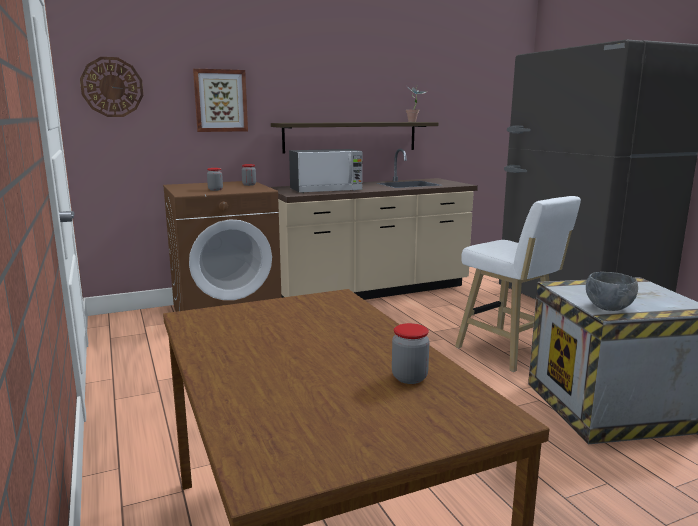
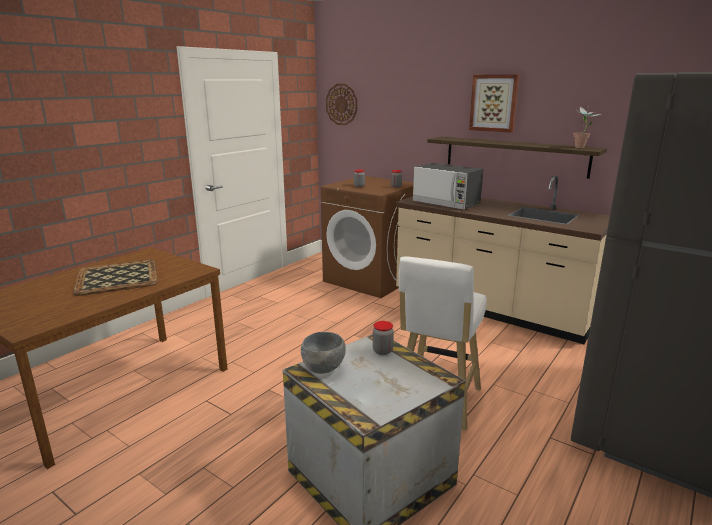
camera: 60 degrees right, 5 degrees up
picture [193,68,248,132] -> picture moved to [469,74,519,133]
jar [392,323,430,384] -> jar moved to [373,321,394,355]
none -> tray [73,260,158,296]

